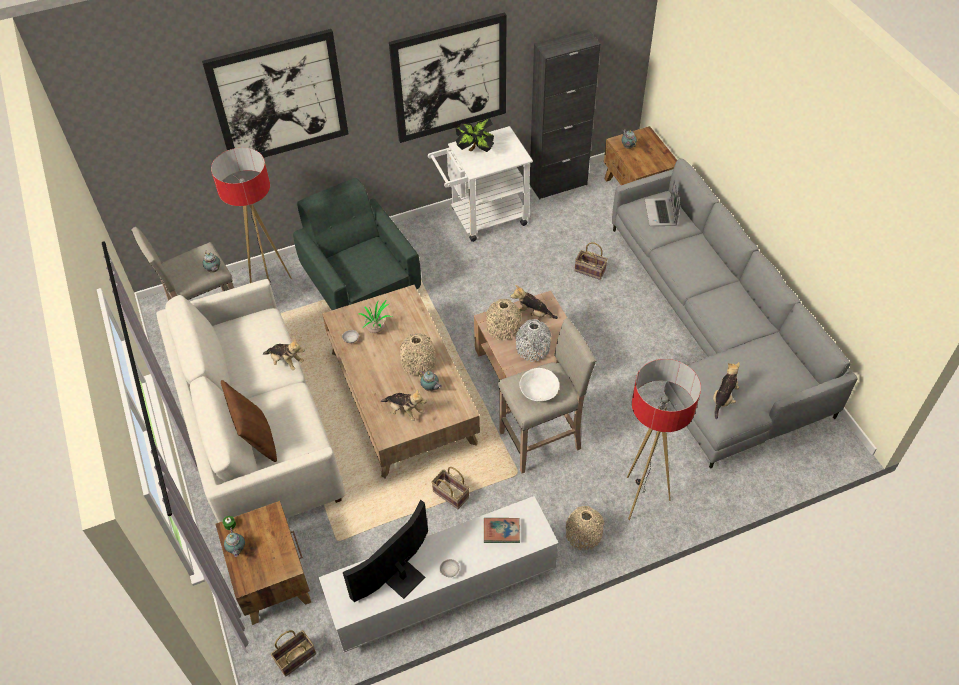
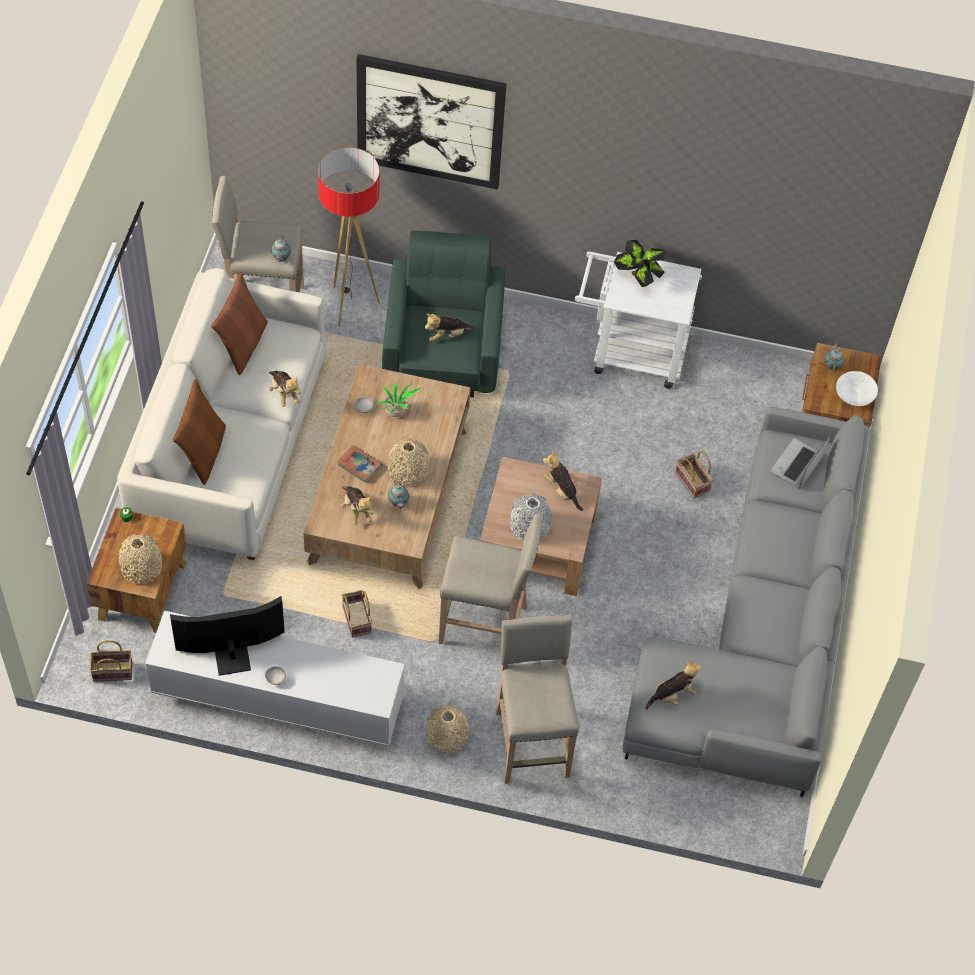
camera: 30 degrees right, 5 degrees up
teapot [224,527,245,557] -> none
picture [389,12,507,143] -> none
book [484,518,520,543] -> book moved to [337,445,382,483]
beige vase [486,299,521,340] -> beige vase moved to [119,534,162,584]
white bowl [519,368,559,402] -> white bowl moved to [836,371,878,406]
black cabinet [530,29,600,200] -> none
floor lamp [627,359,701,520] -> beige stool [496,614,579,784]
none -> brown pillow [211,272,268,375]
none -> plush toy [425,313,474,341]

